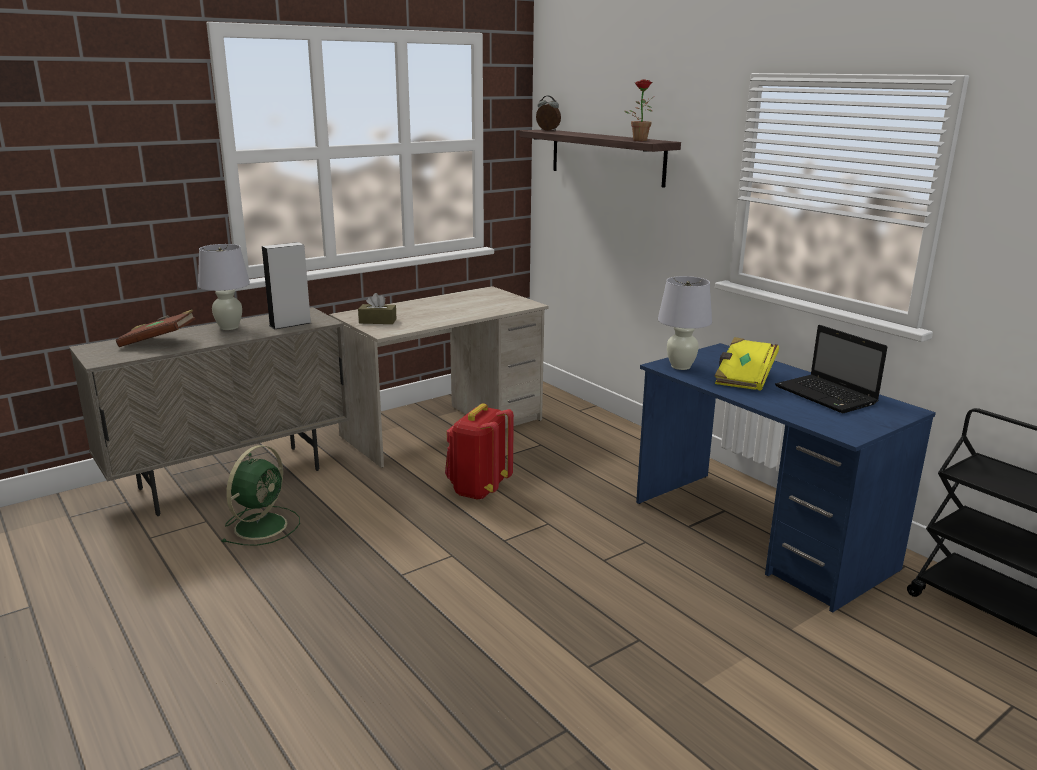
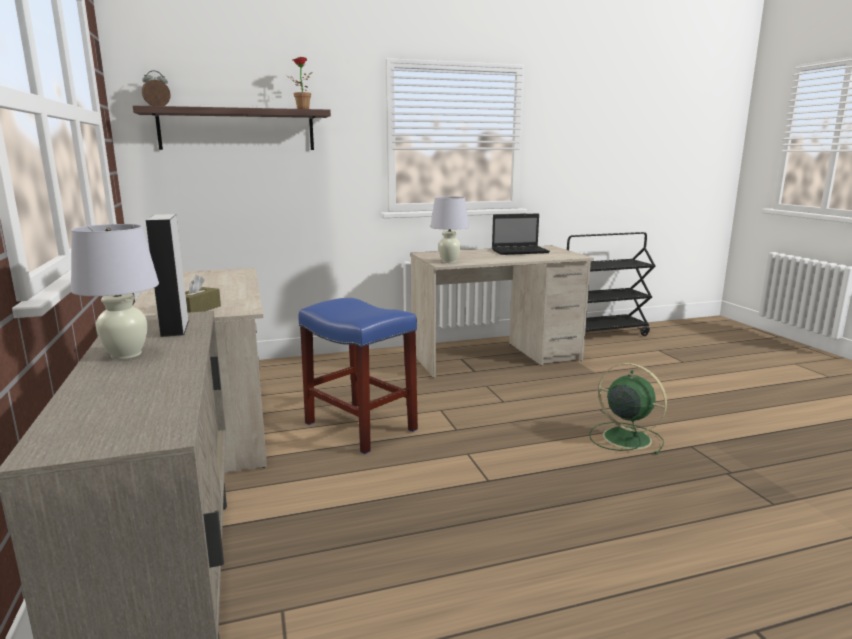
camera: 70 degrees left, 5 degrees down
brown book [116,310,196,347] -> none
green fan [221,445,300,546] -> green fan moved to [589,363,667,455]
red backpack [445,403,514,500] -> blue stool [298,298,418,455]
blue desk [636,343,936,613] -> beige desk [410,246,594,378]
yellow book [714,337,779,391] -> none

